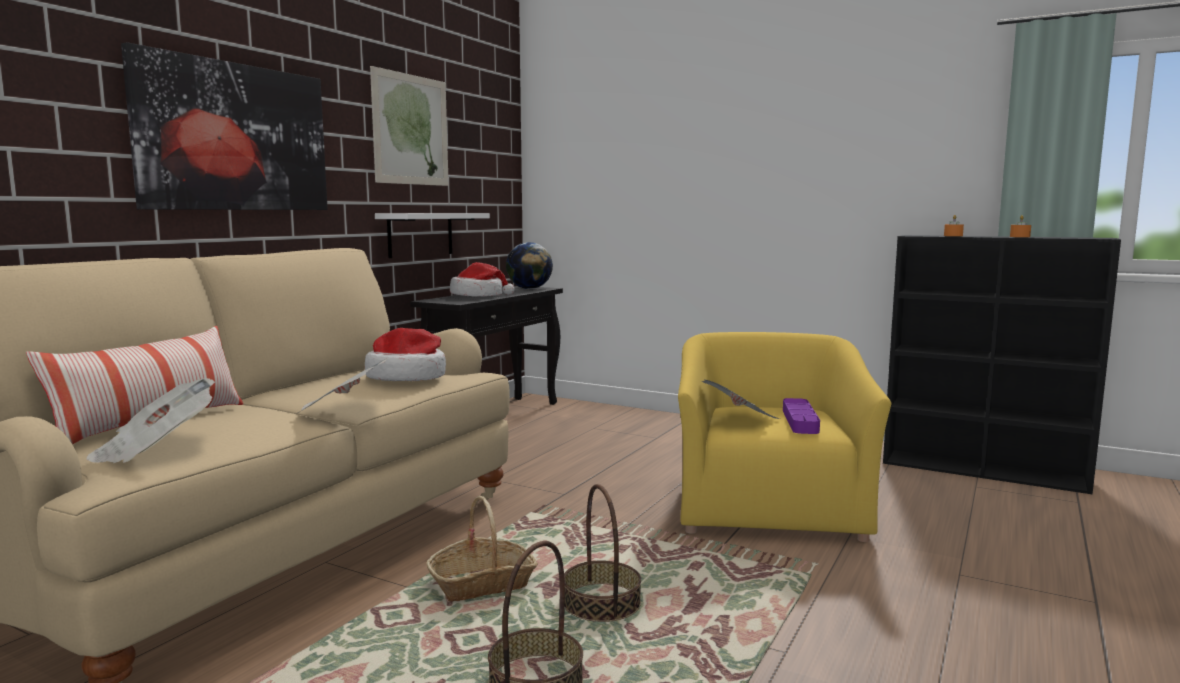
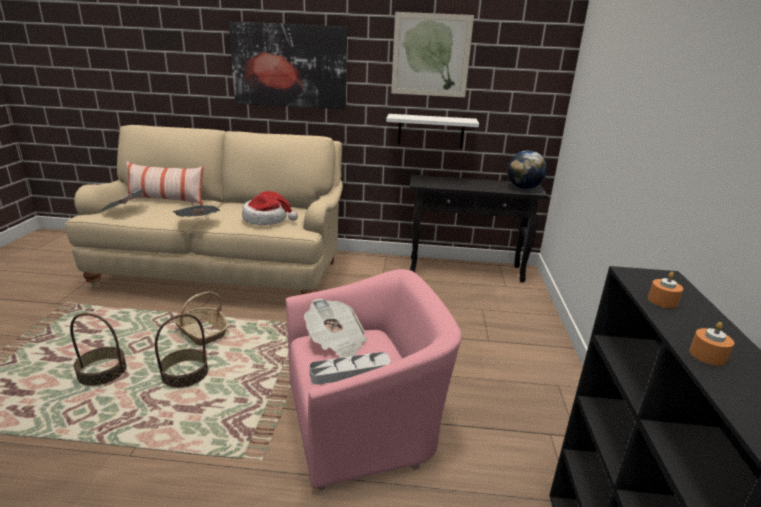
camera: 65 degrees right, 15 degrees up
hat [450,262,515,297] -> none
yellow armchair [678,332,891,542] -> pink armchair [286,269,461,490]
purple tray [783,398,820,434] -> grey tray [309,352,391,385]

